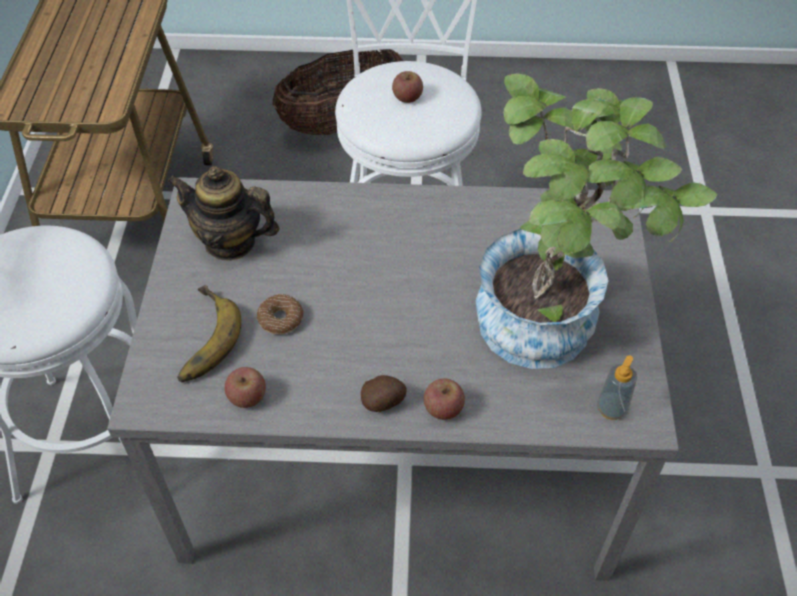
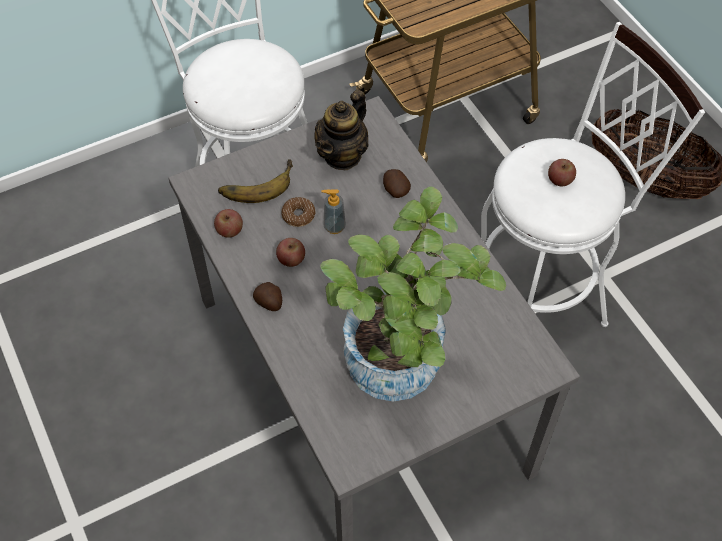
camera: 60 degrees right, 5 degrees up
teapot [167,166,280,261] -> teapot turned 135 degrees counterclockwise [314,89,369,170]
apple [424,379,465,420] -> apple moved to [276,238,305,267]
soap dispenser [597,355,637,420] -> soap dispenser moved to [321,190,346,234]
none -> potato [383,169,411,198]

